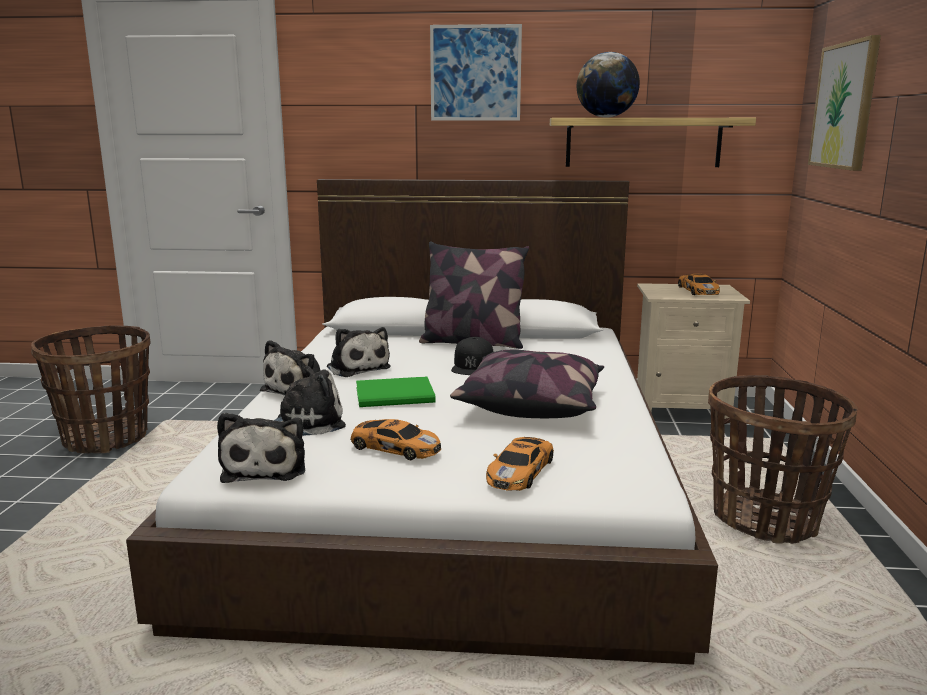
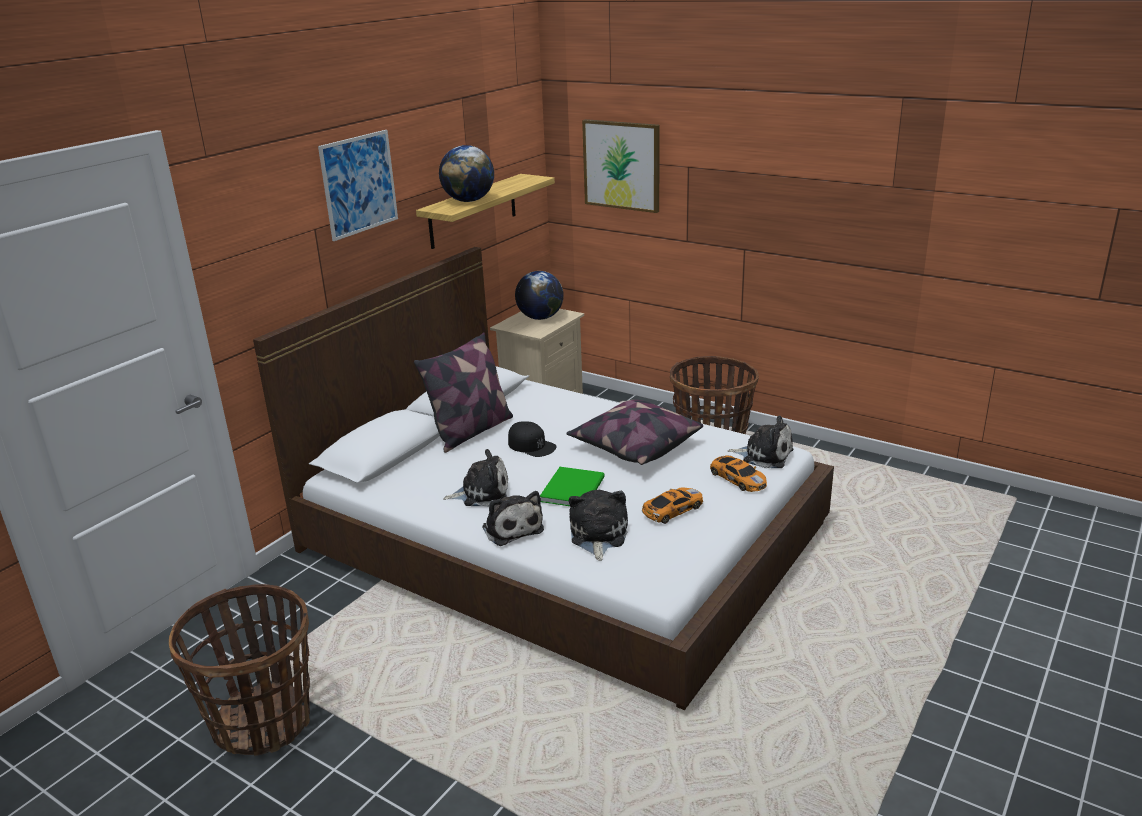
camera: 60 degrees left, 10 degrees up
plush toy [217,412,305,483] -> plush toy moved to [727,416,793,468]
toy car [678,274,720,295] -> globe [515,271,564,320]

